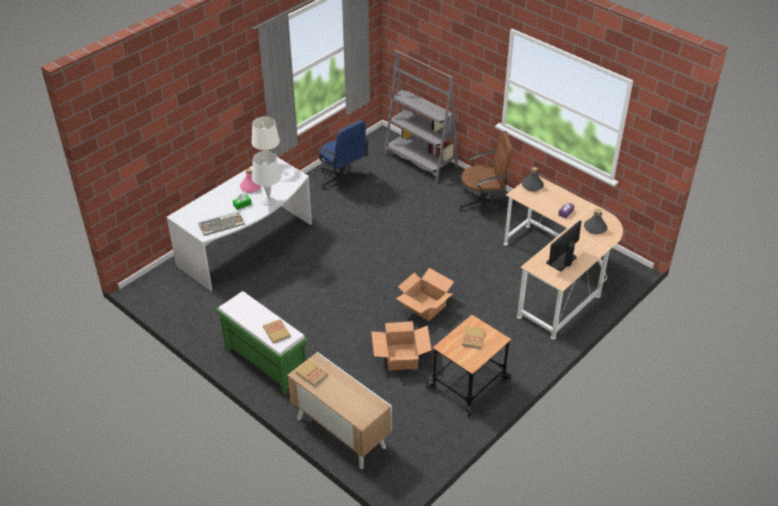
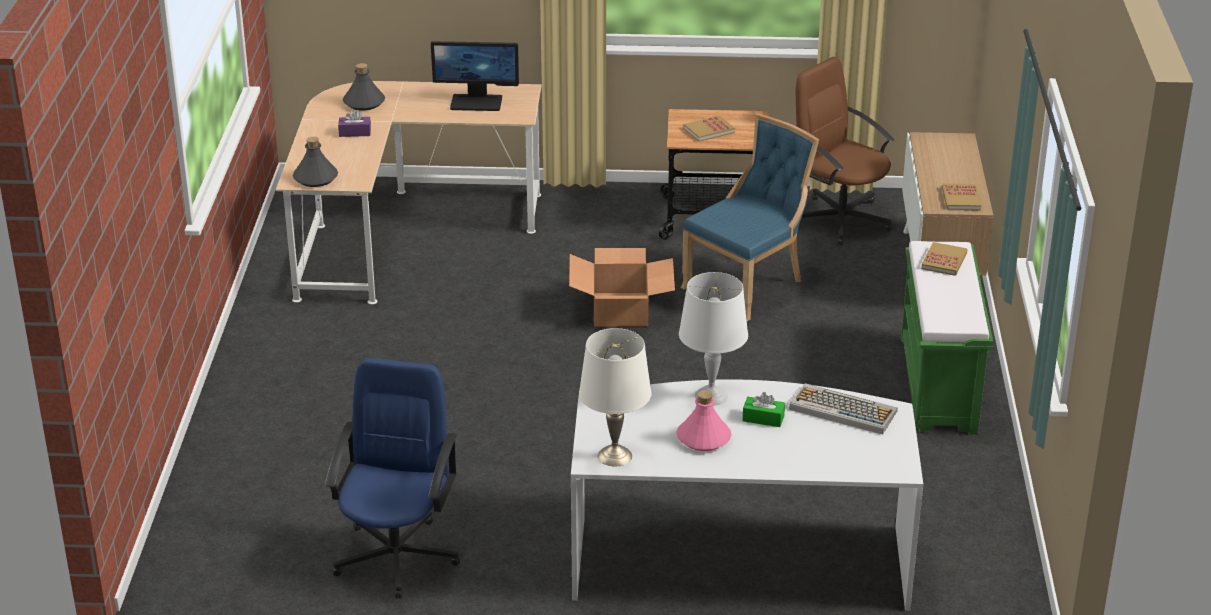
camera: 130 degrees left, 10 degrees down
cardboard box [371,321,432,371] -> blue chair [680,114,819,321]
grey bookcase [385,50,458,183] -> none
brown office chair [459,131,513,220] -> brown office chair moved to [795,57,894,245]

